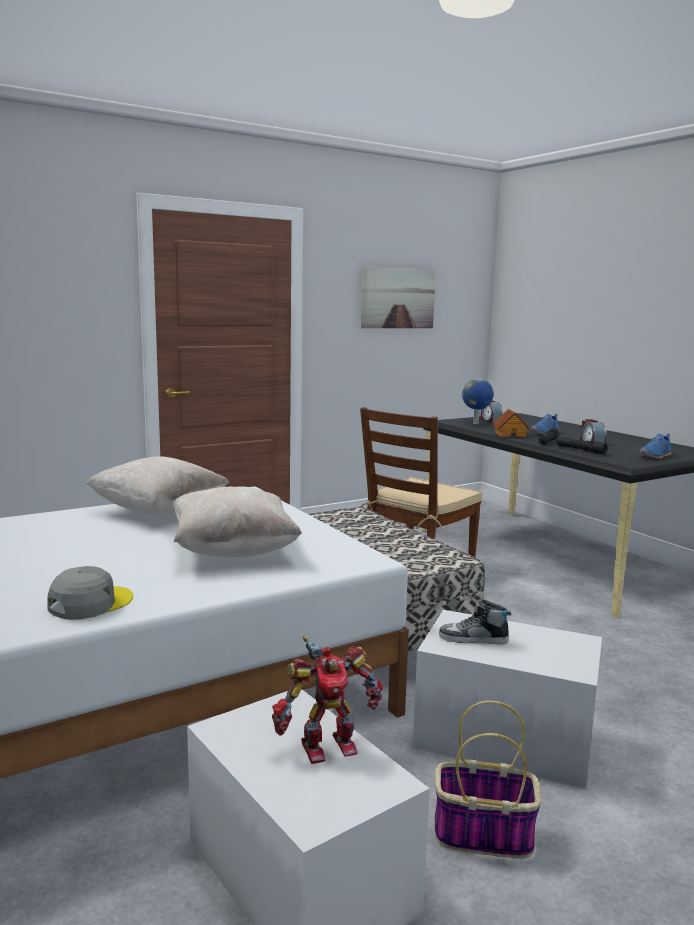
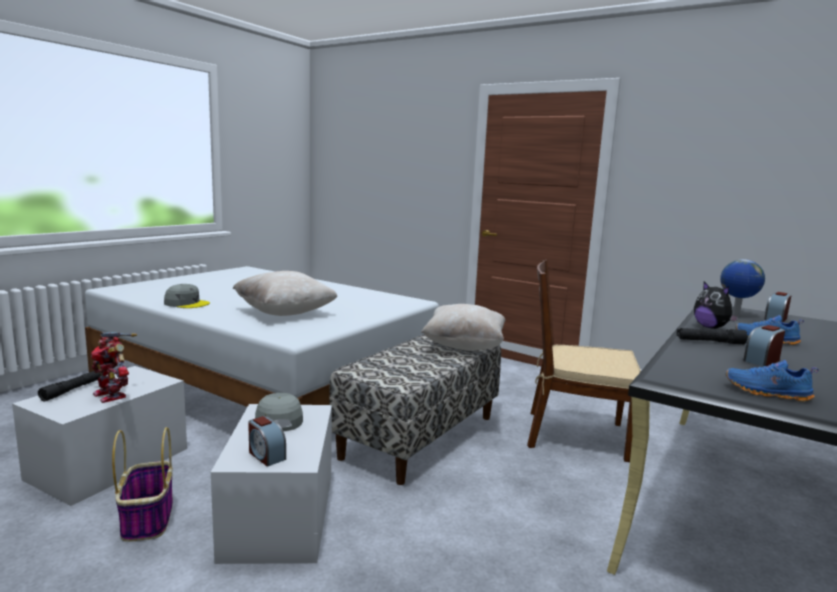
camera: 65 degrees right, 0 degrees up
beige pillow [86,456,229,515] -> beige pillow moved to [421,304,505,351]
picture [361,267,436,328] -> none
shoe [439,599,511,644] -> grey cap [255,393,303,431]
toy house [492,409,530,437] -> plush toy [694,282,739,329]
black flashlight [556,437,608,455] -> black flashlight moved to [38,371,101,401]
none -> alarm clock [248,416,286,467]

